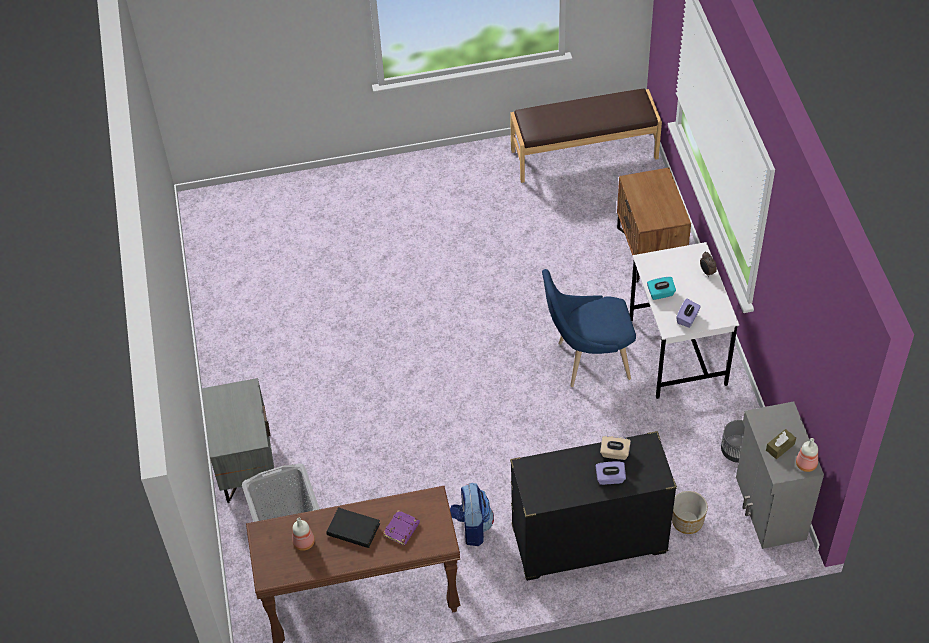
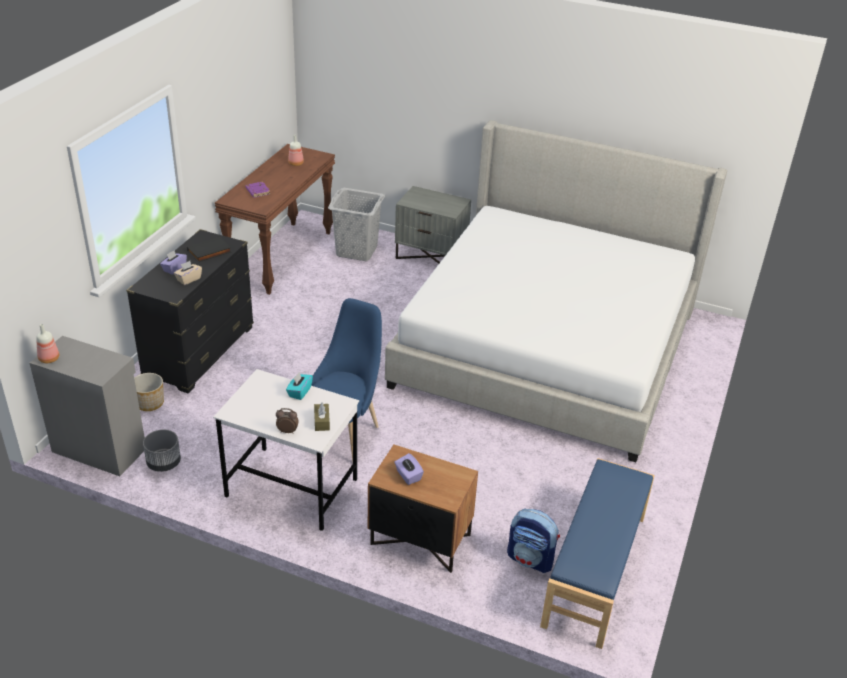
camera: 120 degrees right, 15 degrees down
black book [326,507,380,548] -> black book moved to [187,237,231,262]
backpack [450,483,494,546] -> backpack moved to [507,509,560,573]
brown bench [510,88,662,183] -> blue bench [540,458,655,649]
purple tissue box [676,299,701,328] -> purple tissue box moved to [394,453,424,485]
brown tissue box [766,429,796,459] -> brown tissue box moved to [314,402,330,431]
none -> bed [385,120,727,462]

